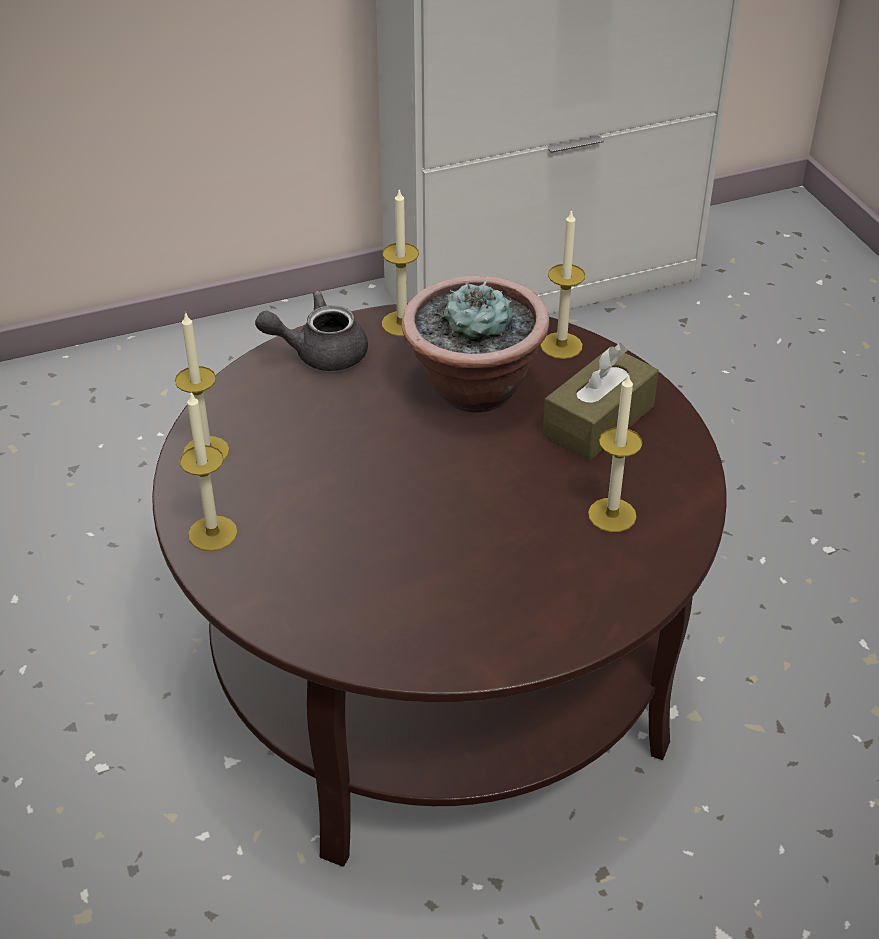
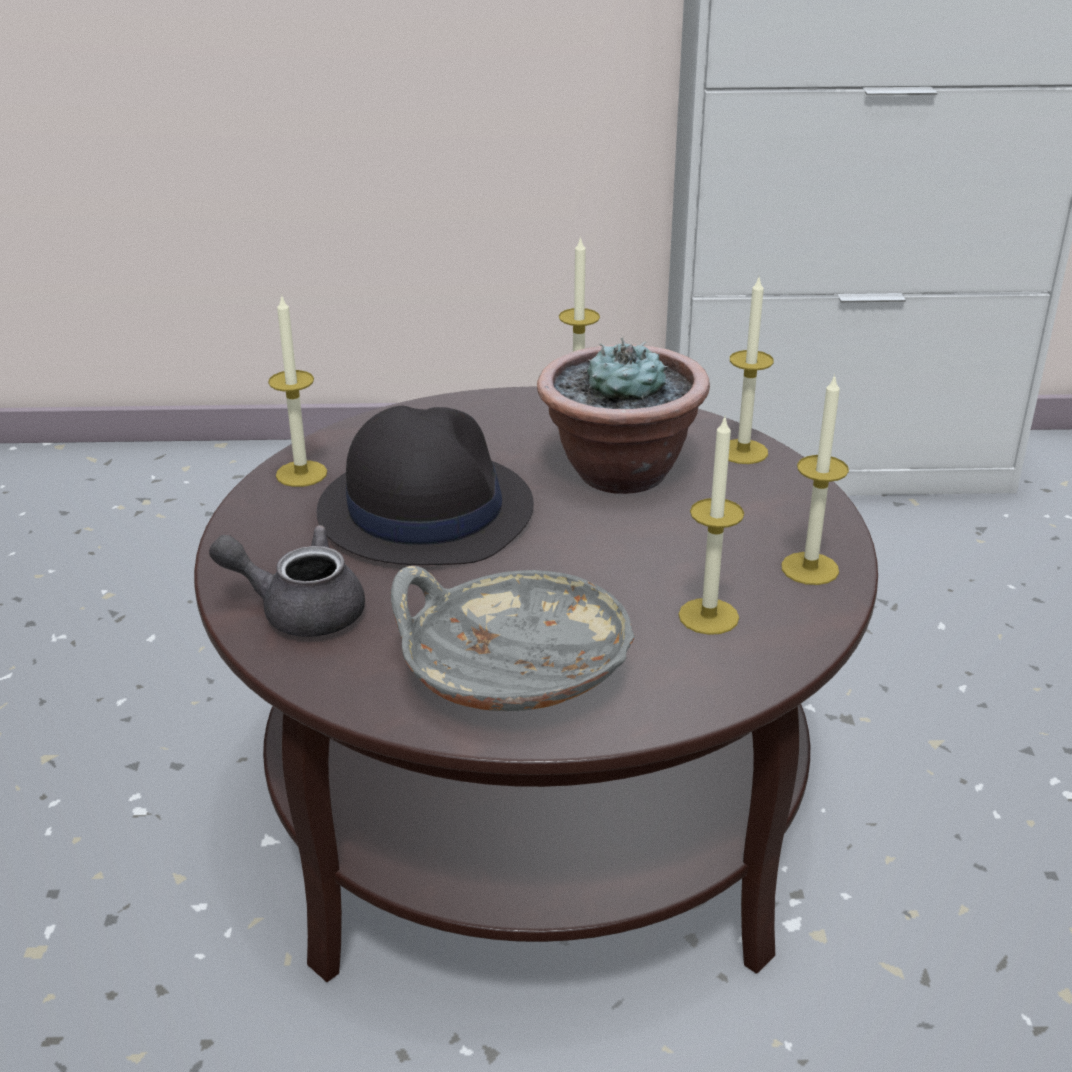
camera: 20 degrees right, 10 degrees down
candle [180,392,238,551] -> candle moved to [781,374,849,585]
grey teapot [255,291,368,371] -> grey teapot moved to [209,525,365,637]
brown tissue box [543,343,659,461] -> none
none -> black hat [317,406,534,565]
none -> grey bowl [391,566,635,711]

